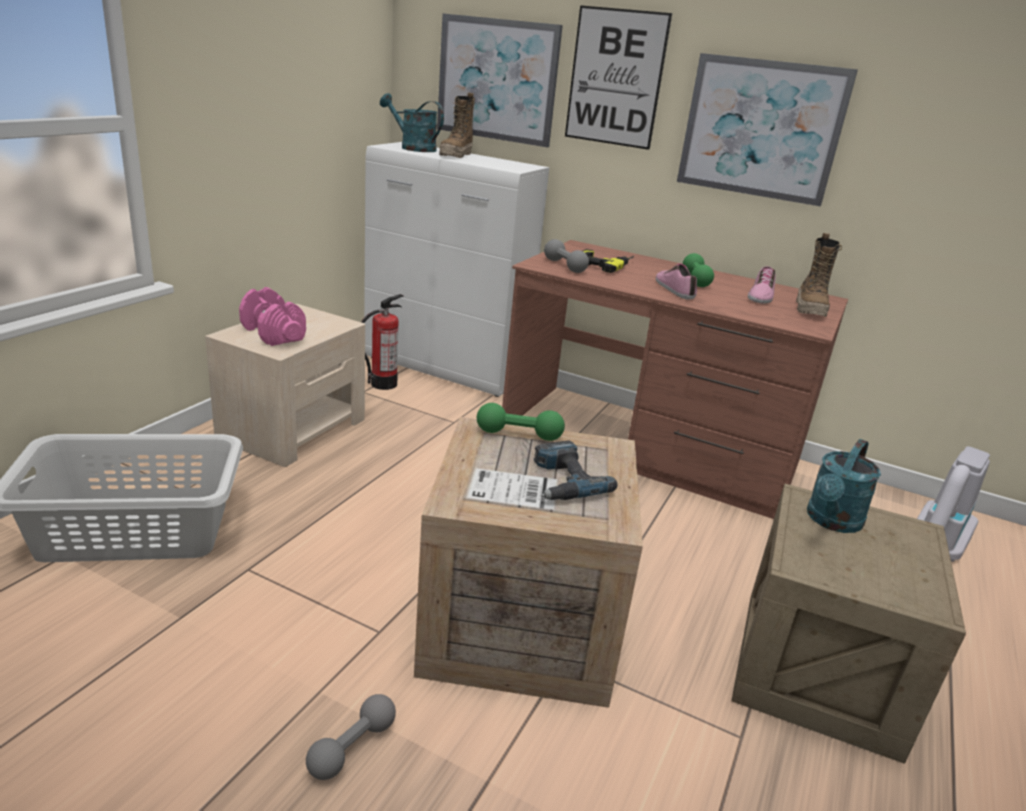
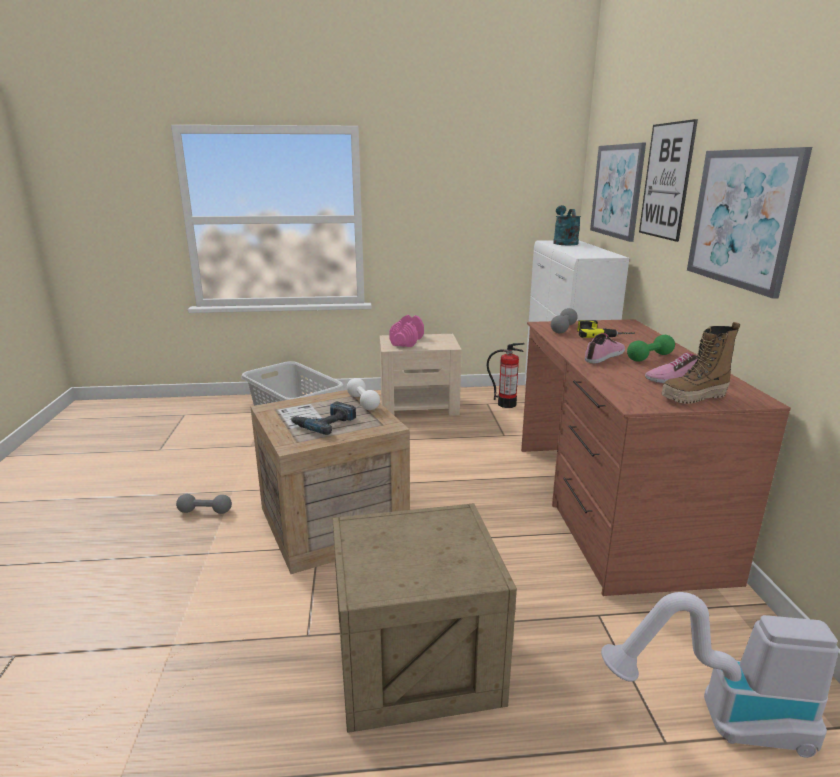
camera: 60 degrees right, 5 degrees down
boot [439,92,475,158] -> none
green dumbbell [477,403,565,441] -> white dumbbell [347,378,380,410]
turquoise watering can [807,439,881,533] -> none

